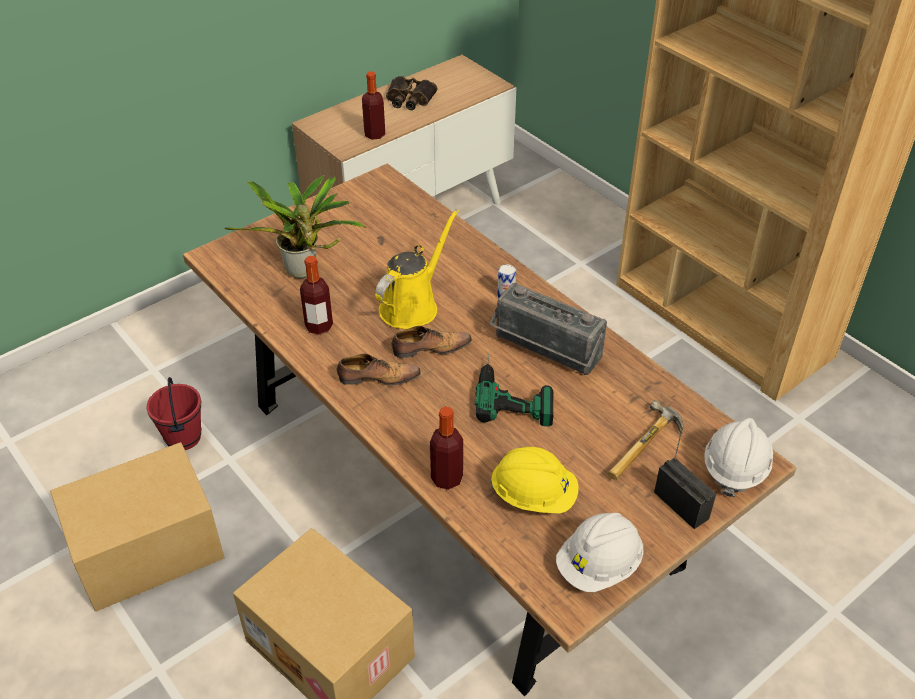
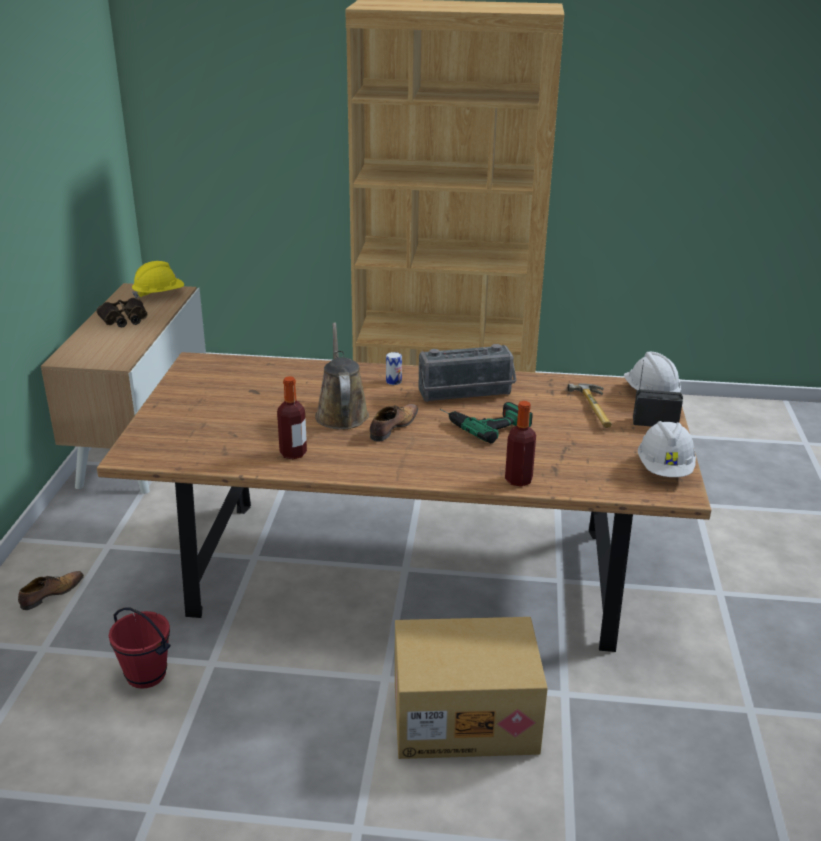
camera: 45 degrees left, 15 degrees down
cardboard box [50,442,224,612] -> none
potted plant [225,175,366,279] -> none
shoe [337,354,421,386] -> shoe moved to [18,571,84,610]
bottle [362,71,385,140] -> none
yellow watering can [375,209,459,329] -> brown watering can [315,322,369,430]
yellow hard hat [490,447,579,514] -> yellow hard hat moved to [132,261,184,299]

